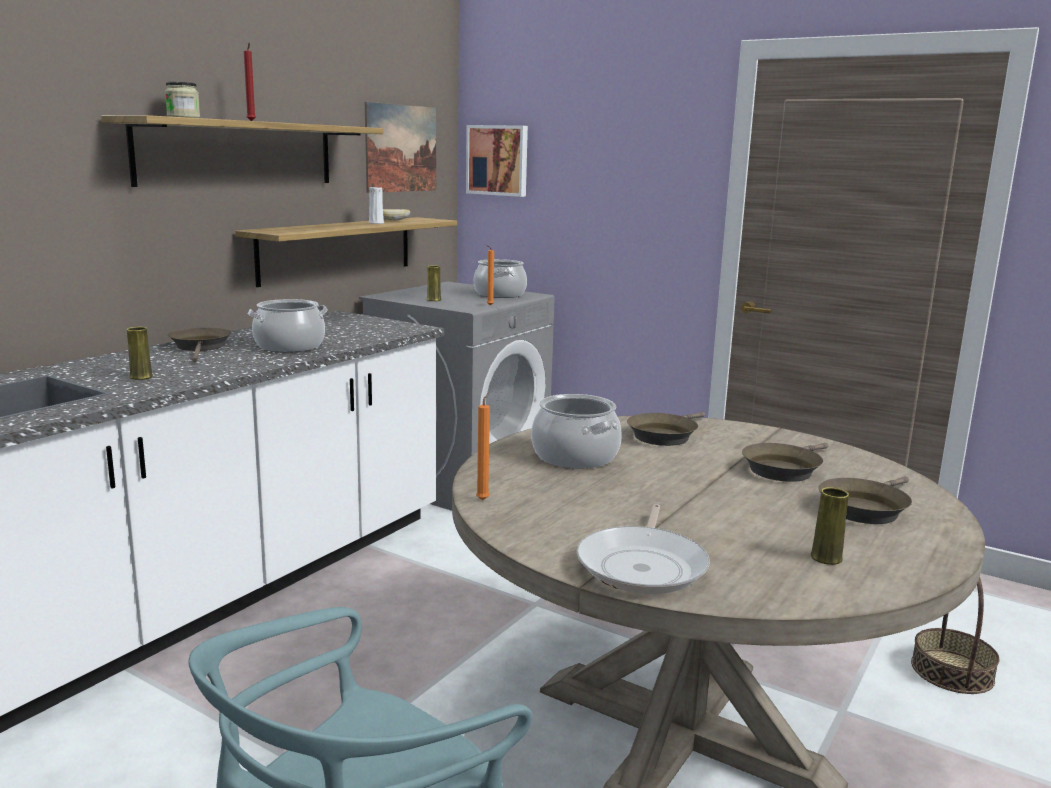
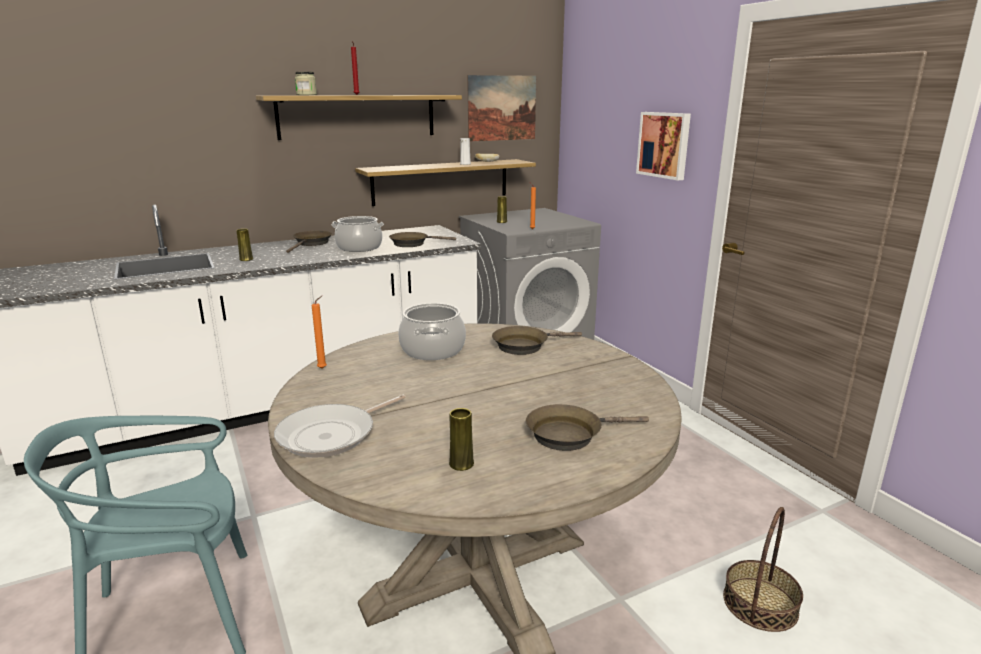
camera: 30 degrees right, 5 degrees up
picture [466,125,528,197] -> picture moved to [636,112,691,180]
cooking pot [474,259,527,298] -> none
brown frying pan [742,443,829,482] -> brown frying pan moved to [389,232,456,247]

